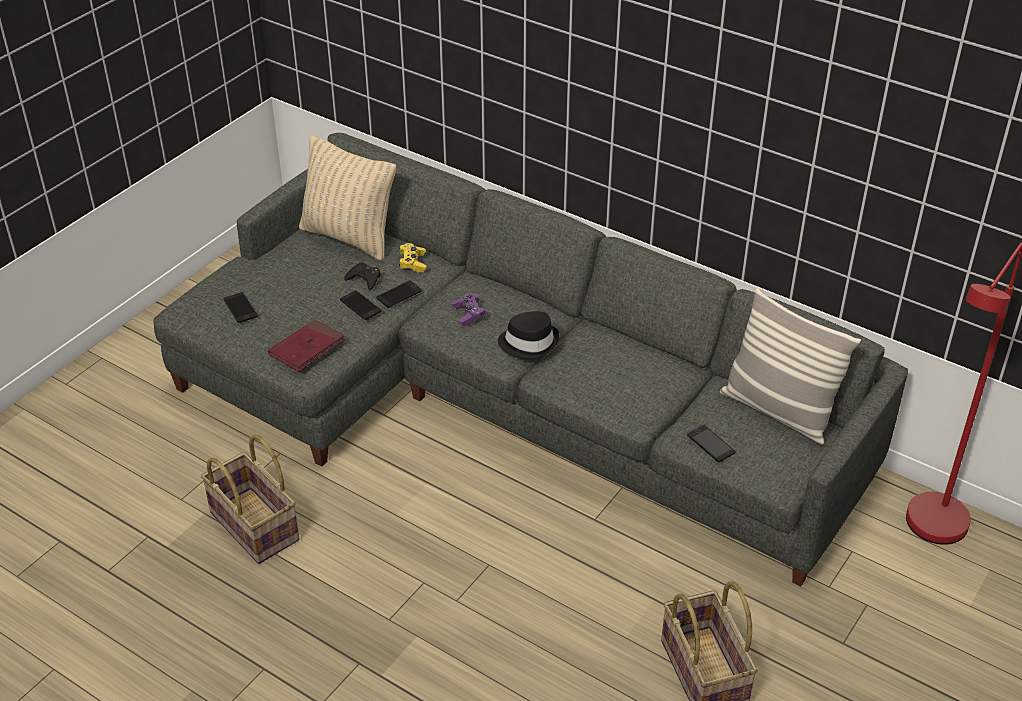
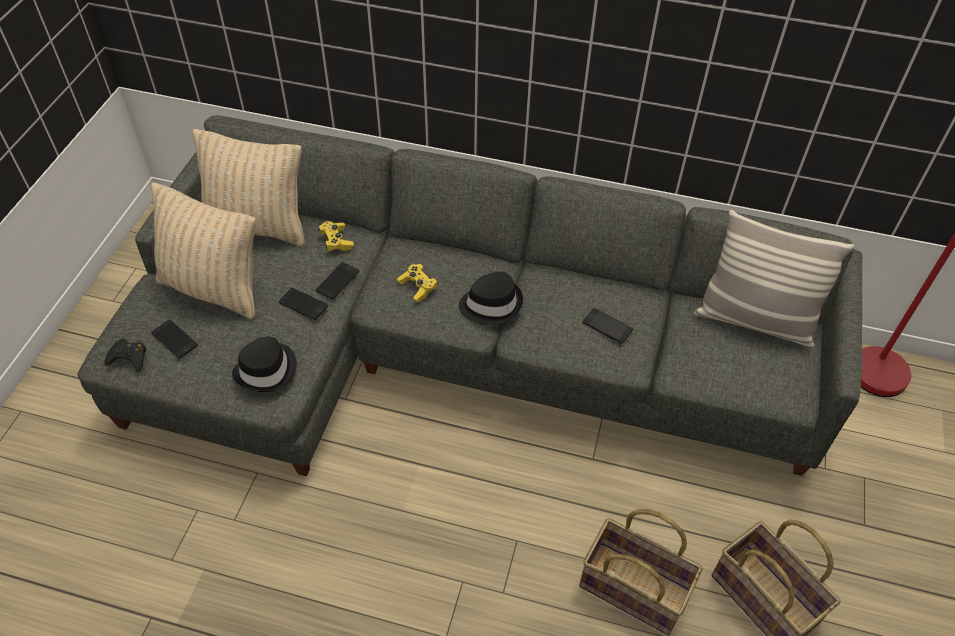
camera: 20 degrees left, 10 degrees up
basket [201,435,300,564] -> basket moved to [579,509,703,635]
red book [268,319,345,372] -> black hat [232,337,297,392]
black game controller [344,262,381,290] -> black game controller moved to [104,339,146,372]
purple game controller [451,293,486,326] -> yellow game controller [397,264,438,302]
phone [687,425,736,462] -> phone moved to [583,308,633,344]
none -> beige pillow [151,182,256,319]

